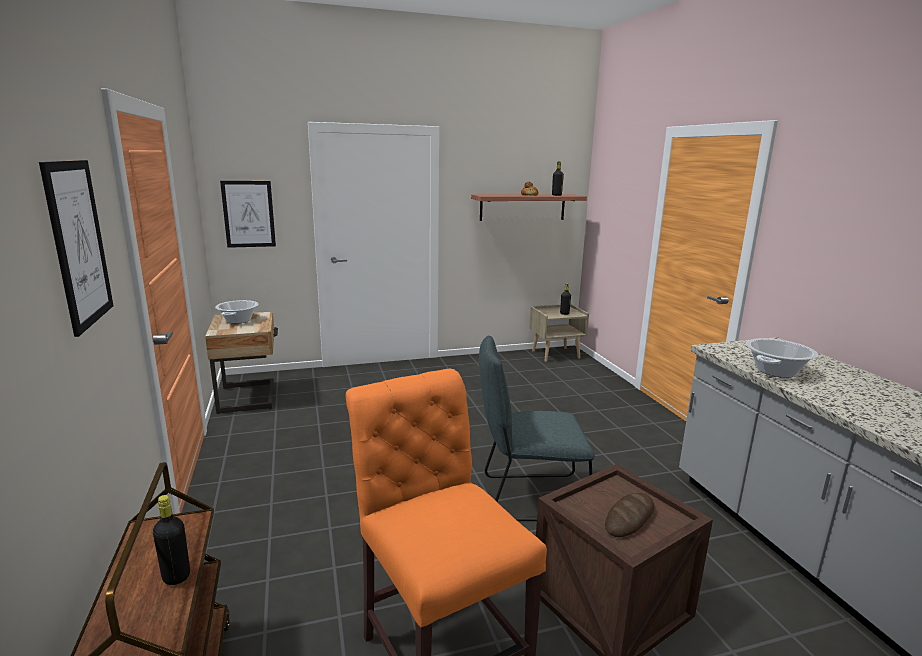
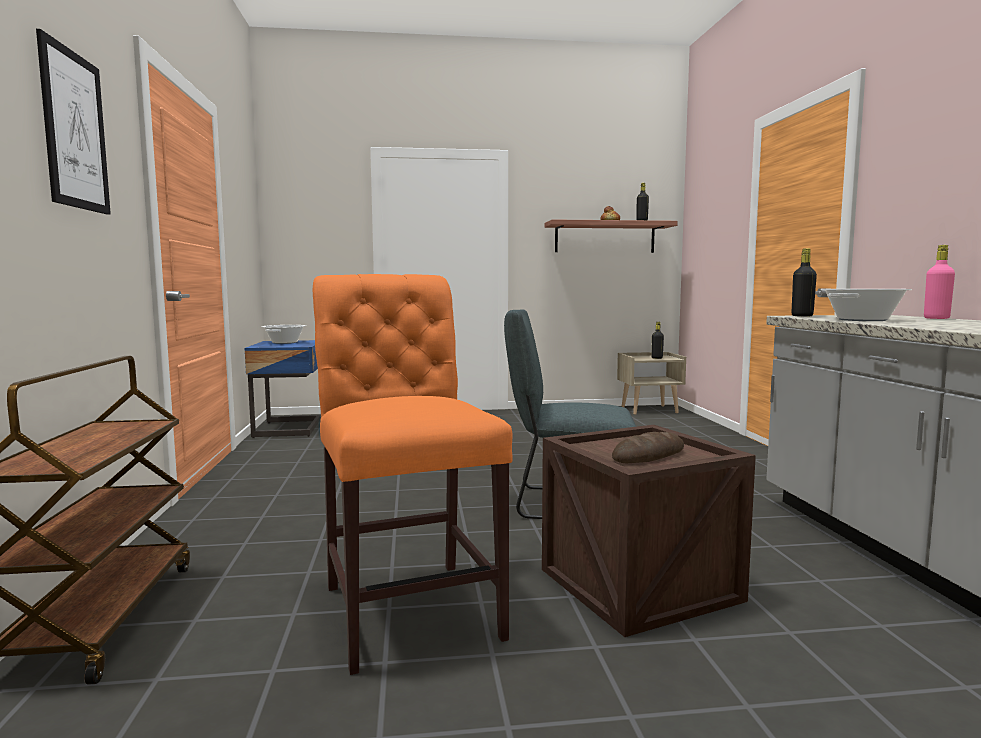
camera: 10 degrees right, 10 degrees down
black bottle [153,495,190,585] -> black bottle moved to [792,248,817,317]
beige nightstand [205,312,278,414] -> blue nightstand [244,340,320,438]
picture [220,181,276,248] -> none
none -> pink bottle [924,245,955,319]

